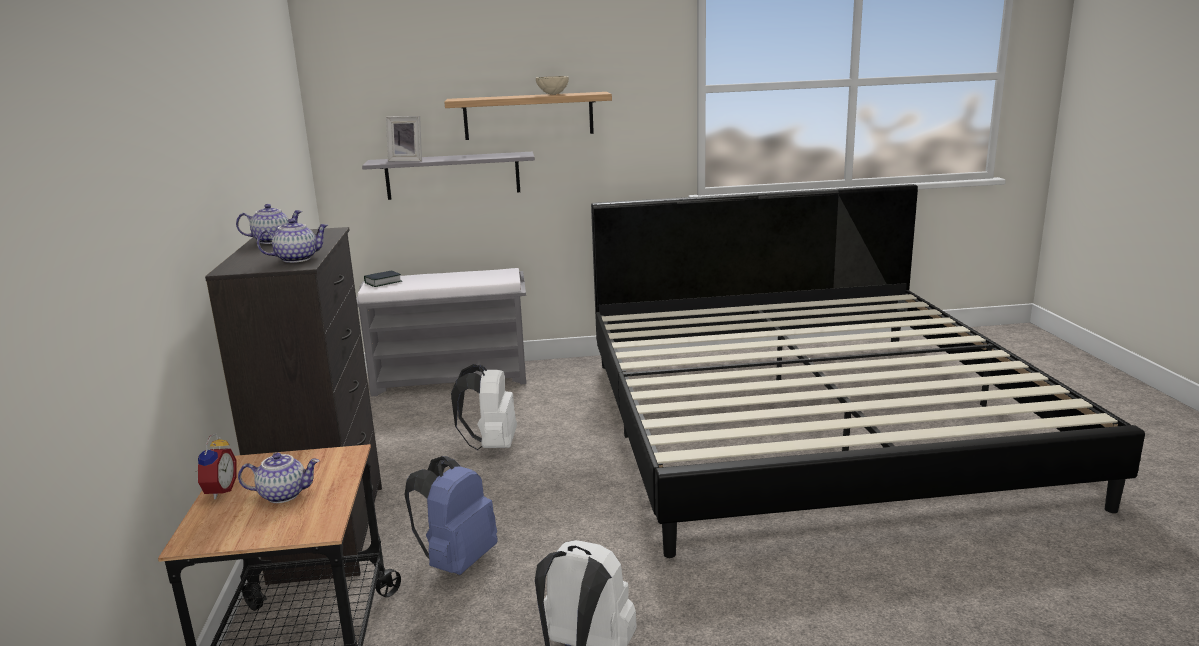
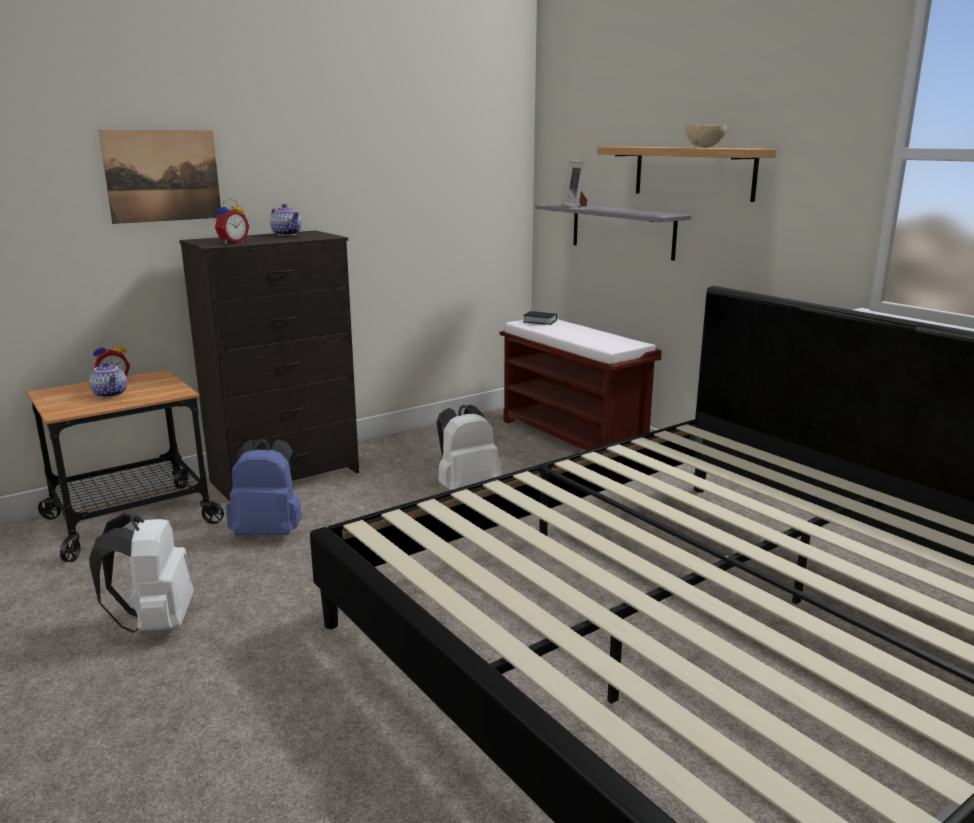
camera: 60 degrees right, 0 degrees up
teapot [257,219,328,263] -> alarm clock [215,198,249,244]
grey bench [356,268,526,397] -> brown bench [500,319,662,451]
none -> picture [98,130,221,224]

